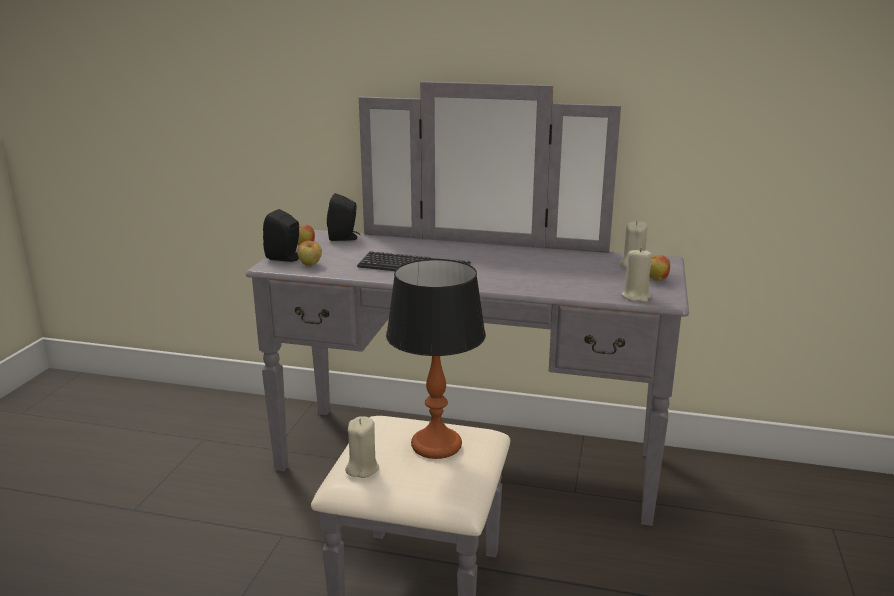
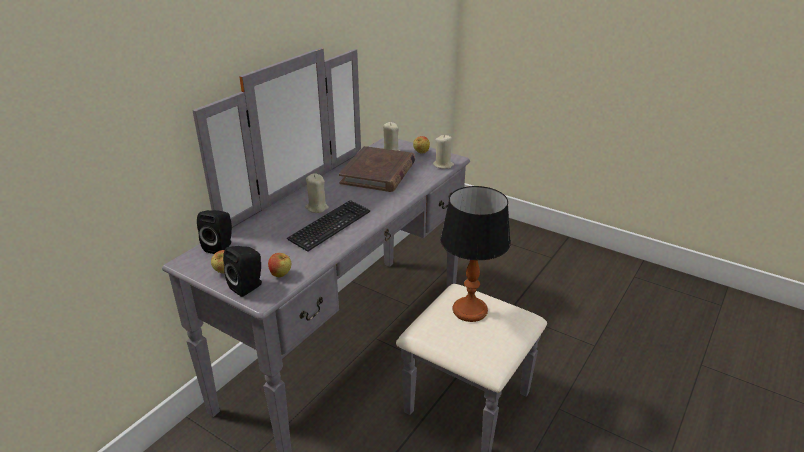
camera: 70 degrees left, 10 degrees up
beige candle [345,416,379,478] -> beige candle moved to [305,173,329,213]
none -> brown book [339,146,415,192]

